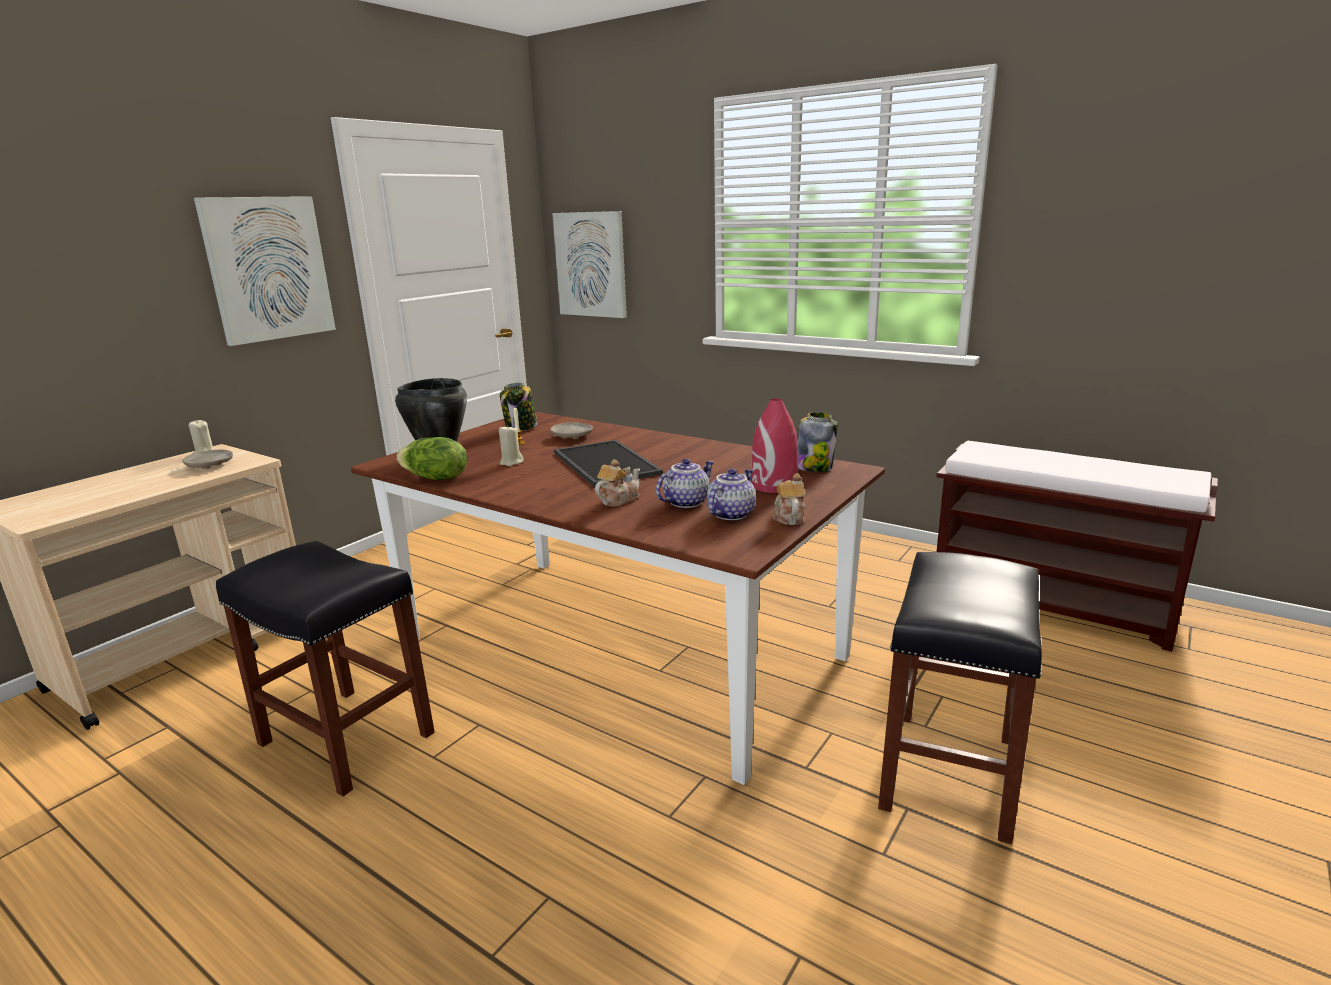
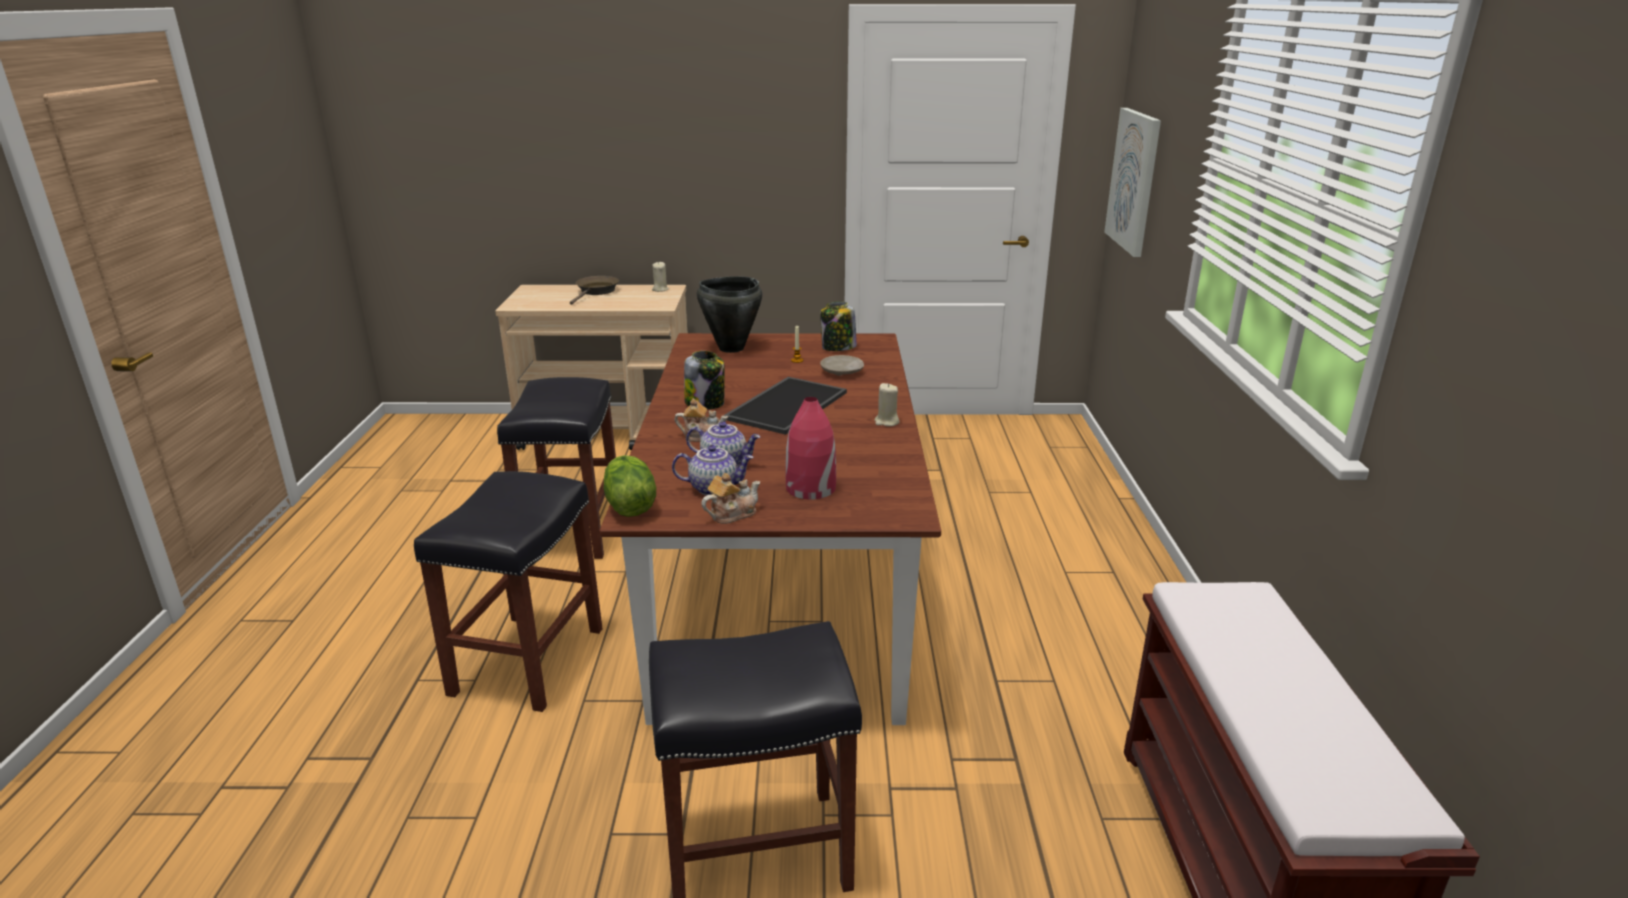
camera: 55 degrees right, 5 degrees up
beige plate [182,450,233,469] -> none
picture [194,196,336,346] -> none
lettuce [397,437,467,480] -> lettuce moved to [603,455,656,517]
beige candle [499,425,524,466] -> beige candle moved to [874,383,900,426]
jar [797,412,838,472] -> jar moved to [684,351,725,410]
none -> black stool [414,471,603,712]
none -> brown frying pan [570,276,619,305]

